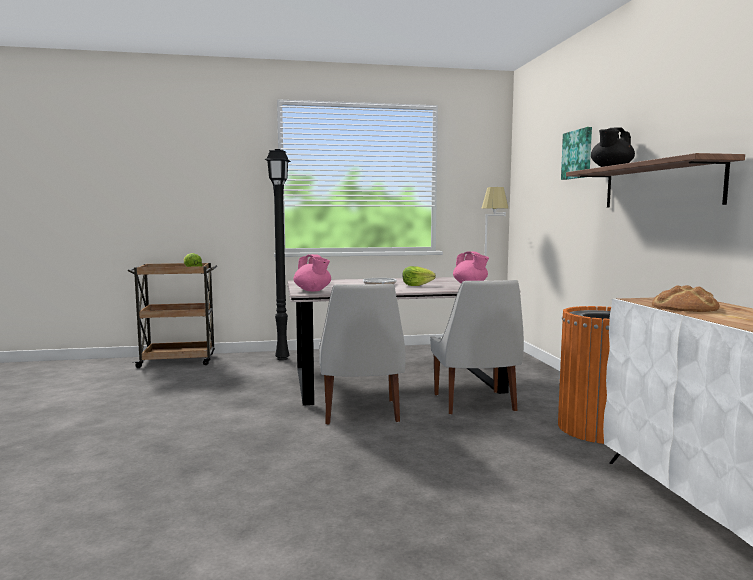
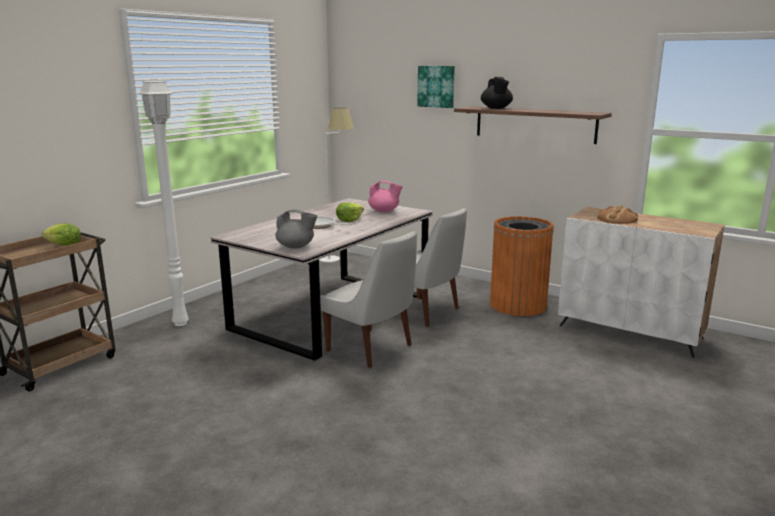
camera: 45 degrees left, 10 degrees up
black floor lamp [264,149,291,360] -> white floor lamp [138,79,189,326]
pink teapot [293,254,331,291] -> grey teapot [275,209,317,249]

